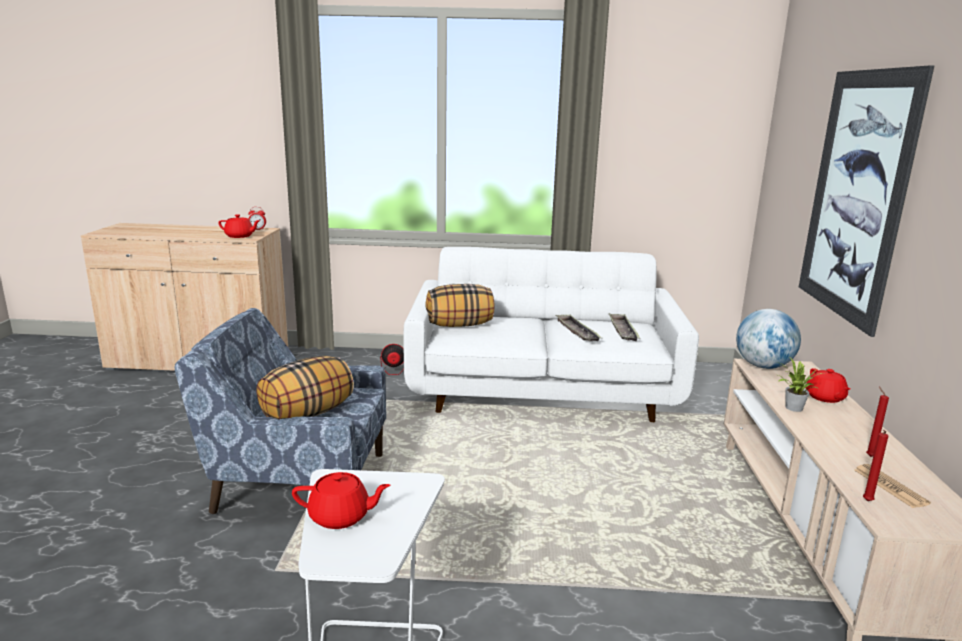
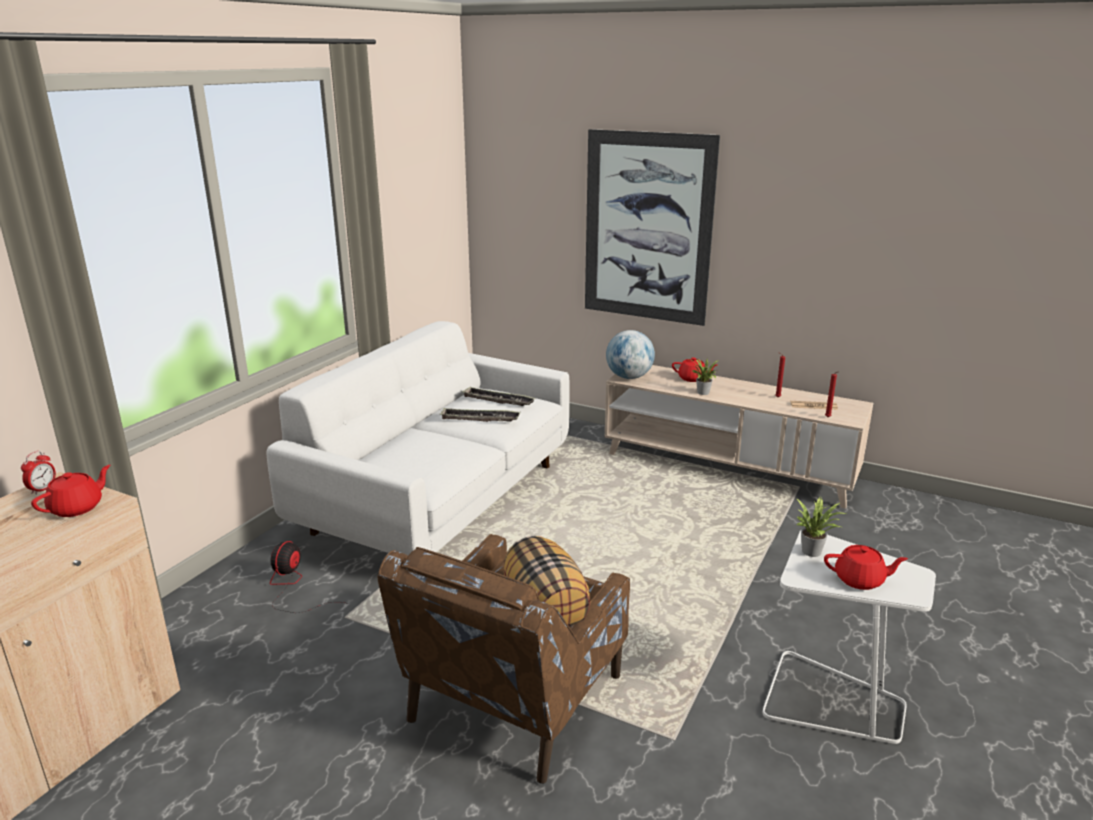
camera: 65 degrees left, 5 degrees up
blue armchair [174,308,386,514] -> brown armchair [378,534,630,784]
red teapot [292,472,390,529] -> red teapot turned 75 degrees clockwise [824,545,908,590]
pillow [426,284,495,327] -> none
none -> potted plant [796,497,846,557]

